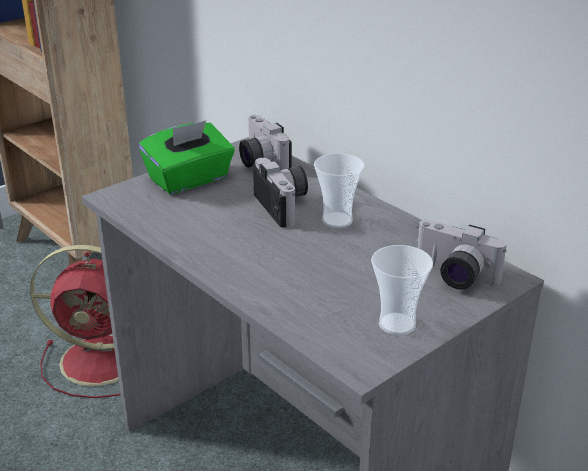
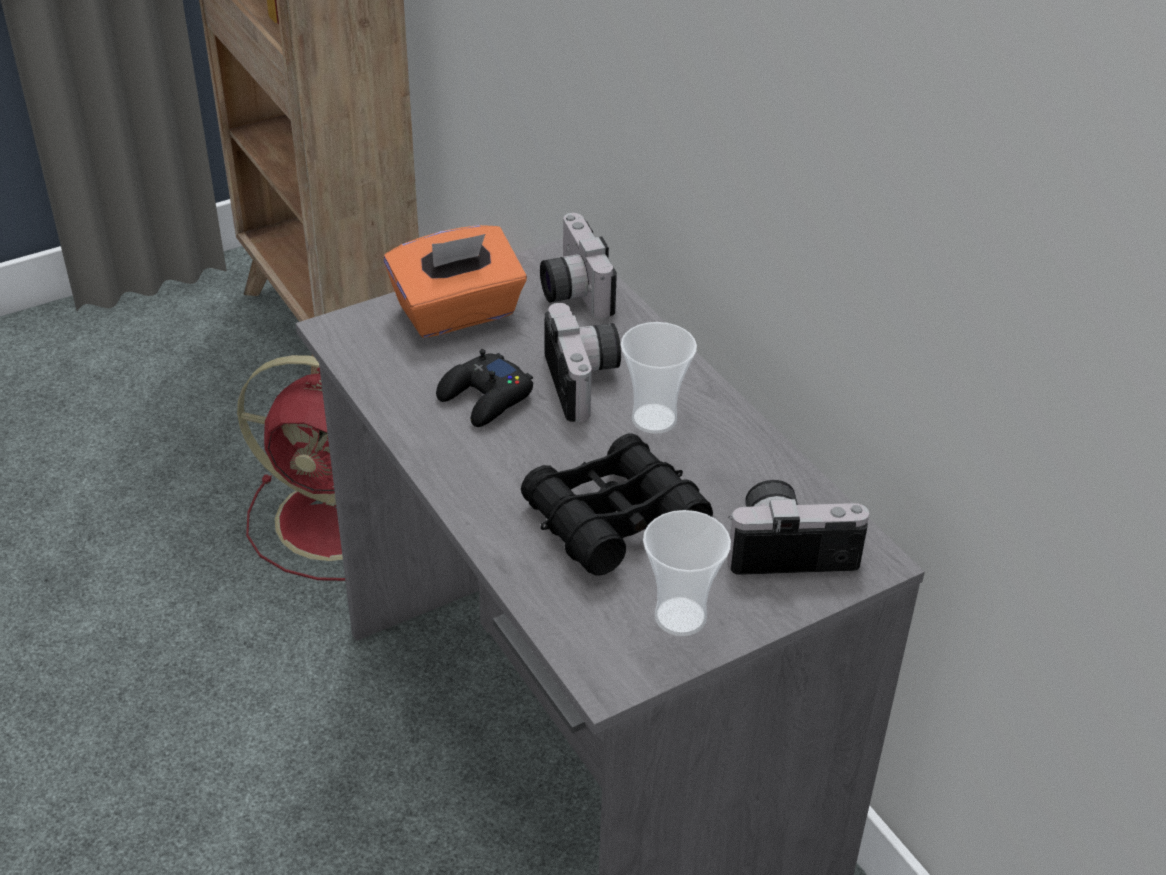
camera: 10 degrees right, 10 degrees up
green tissue box [139,121,235,194] -> orange tissue box [384,225,527,338]
camera [417,220,507,290] -> camera turned 135 degrees clockwise [727,480,869,575]
none -> black game controller [436,349,533,427]
none -> black binoculars [521,433,713,576]

